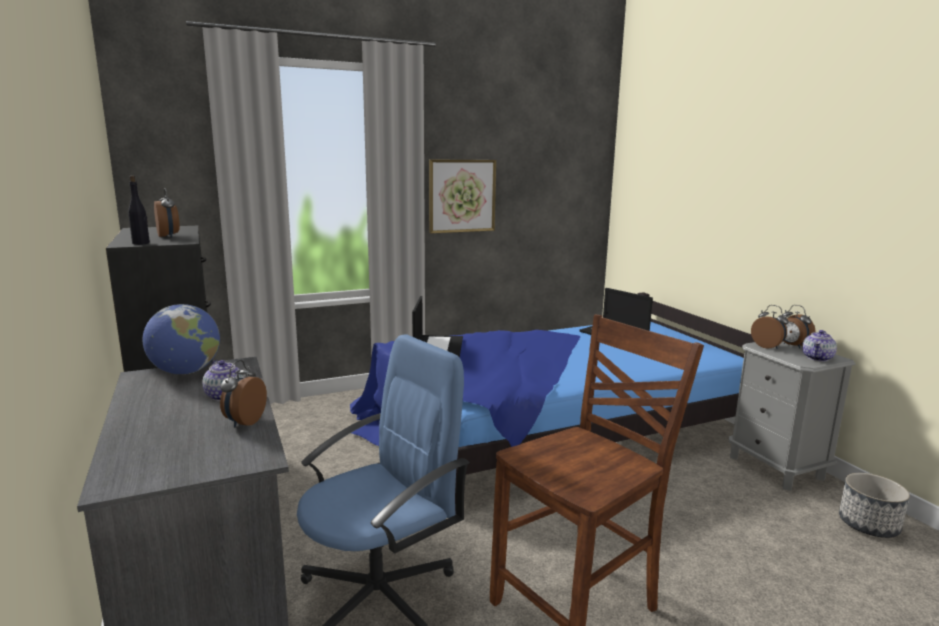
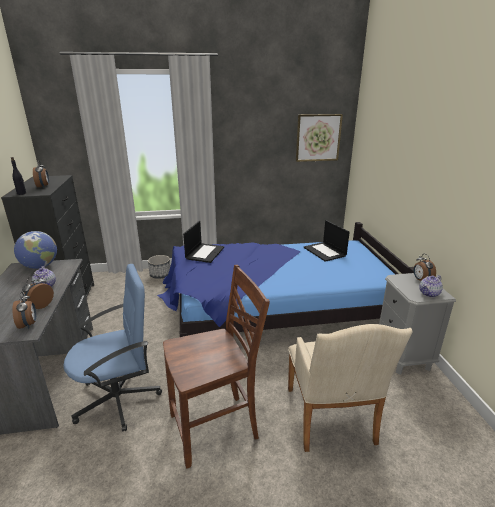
camera: 15 degrees right, 10 degrees up
picture [429,160,496,234] -> picture moved to [296,114,343,162]
alarm clock [751,305,788,349] -> alarm clock moved to [12,292,36,329]
planter [839,473,910,538] -> planter moved to [148,255,170,279]
none -> beige armchair [288,324,413,452]

